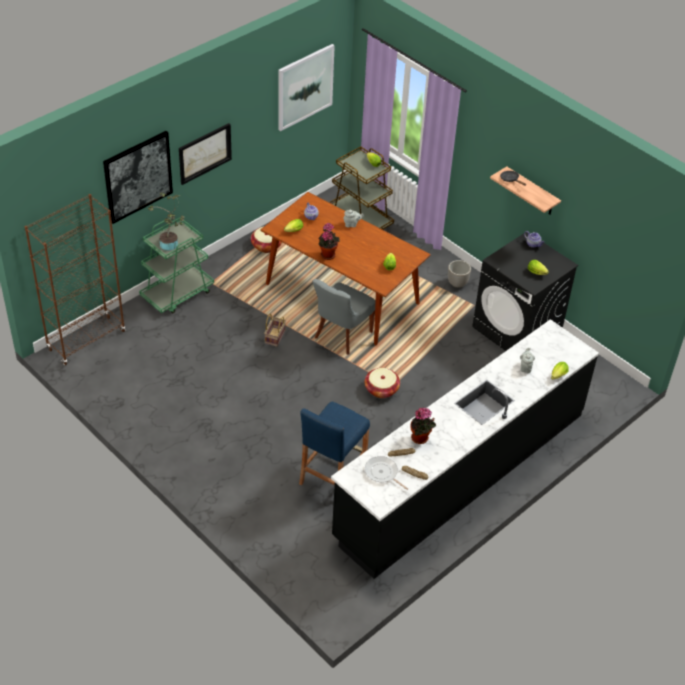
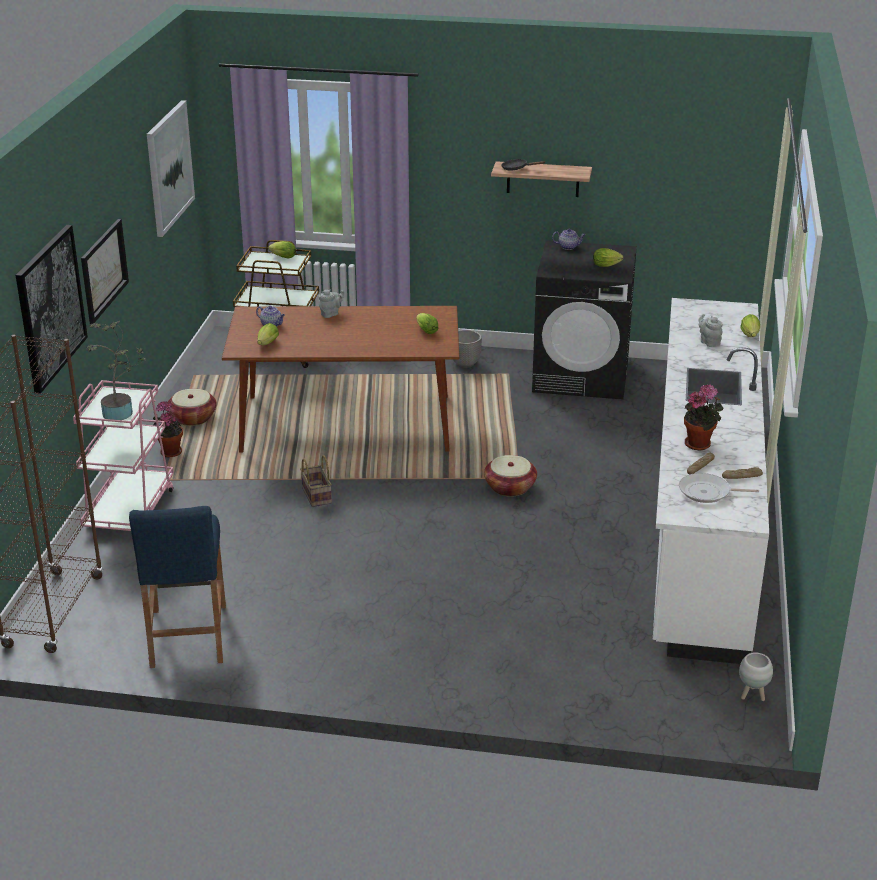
camera: 35 degrees left, 15 degrees down
green cart [139,217,214,314] -> pink cart [73,380,174,531]
blue stool [299,401,370,486] -> blue stool moved to [129,506,226,668]
grey chair [312,279,376,355] -> none
potted plant [318,223,340,260] -> potted plant moved to [153,401,183,458]
black counter [331,319,599,579] -> white counter [653,298,769,664]
none -> white planter [739,652,773,701]

